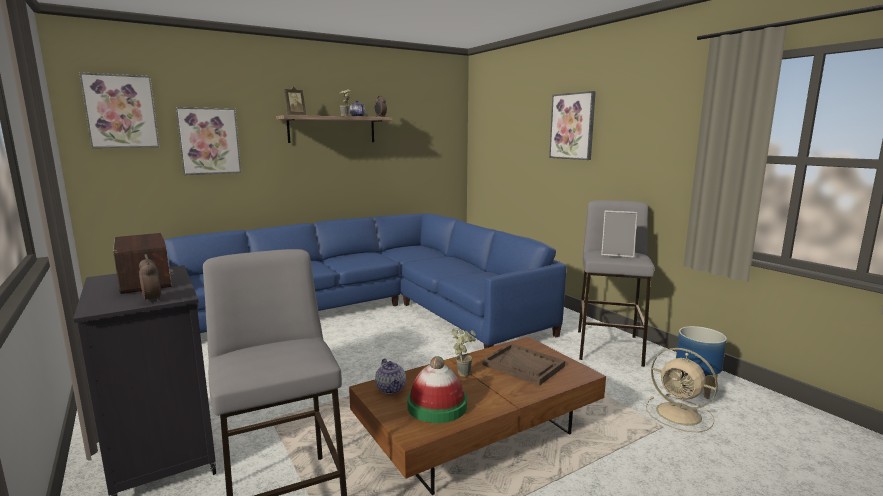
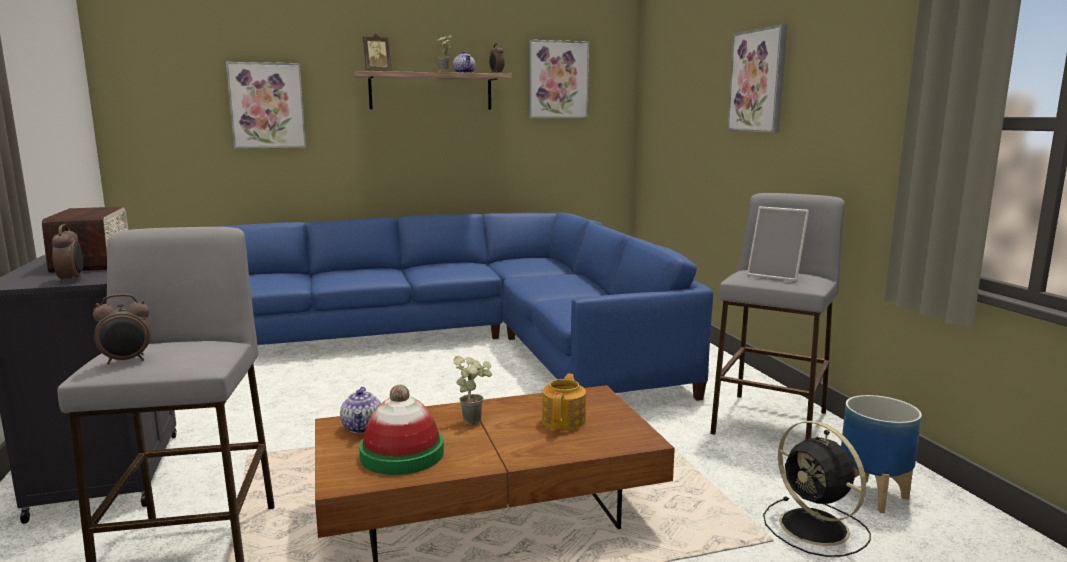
camera: 15 degrees right, 0 degrees up
picture [79,72,159,148] -> picture moved to [529,40,589,118]
brown tray [483,343,565,386] -> teapot [542,374,586,431]
beige fan [646,348,718,433] -> black fan [763,421,871,557]
none -> alarm clock [93,294,151,364]

